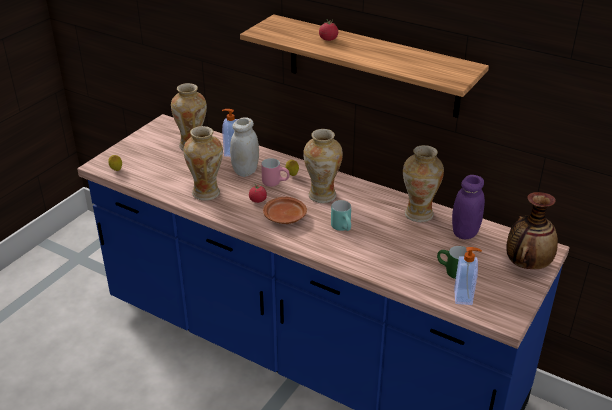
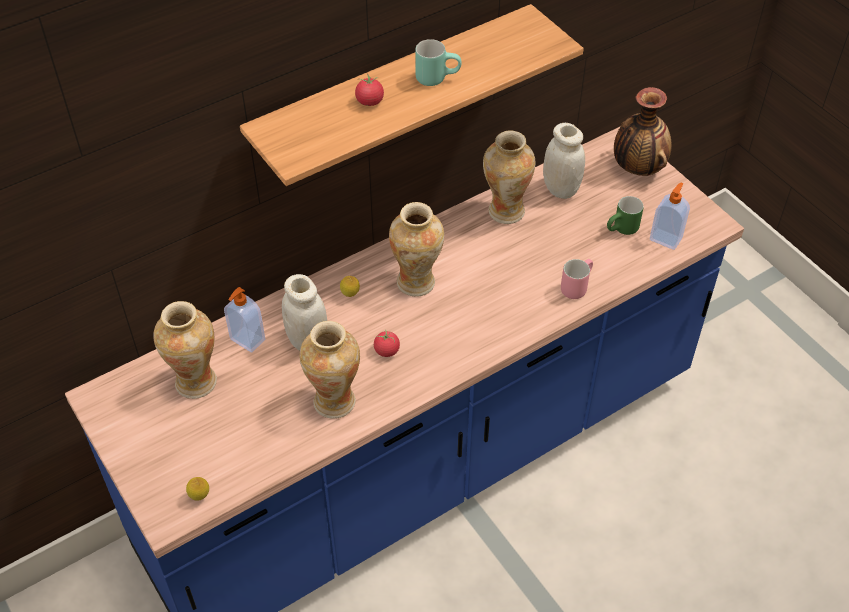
camera: 65 degrees left, 15 degrees up
pink mug [261,158,290,187] -> pink mug moved to [561,259,593,299]
brown plate [263,197,307,224] -> none
turquoise mug [331,200,351,231] -> turquoise mug moved to [415,39,462,86]
purple jar [452,175,485,239] -> white jar [543,123,585,199]

